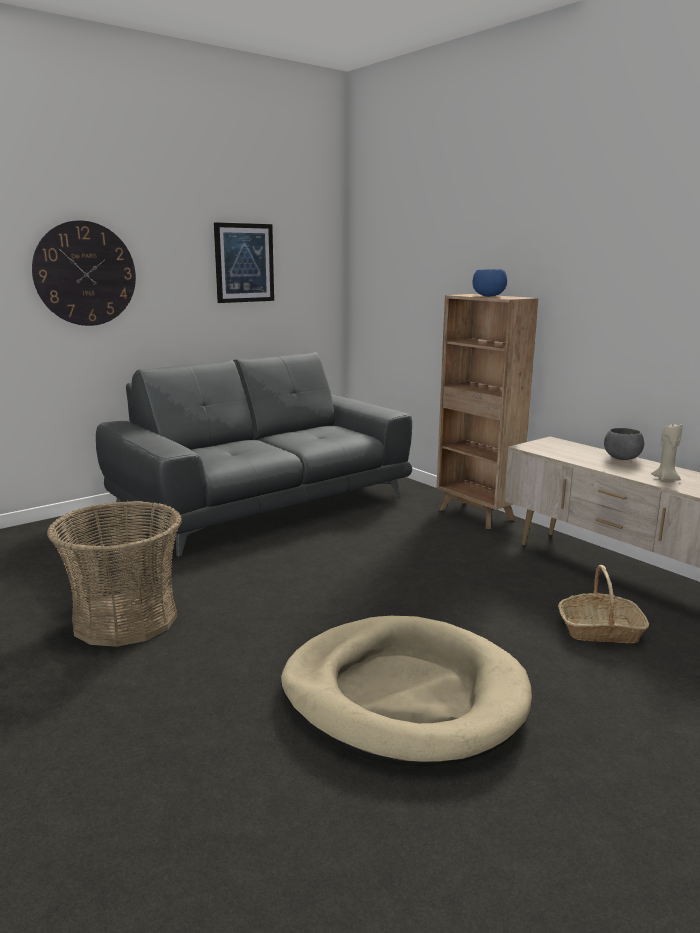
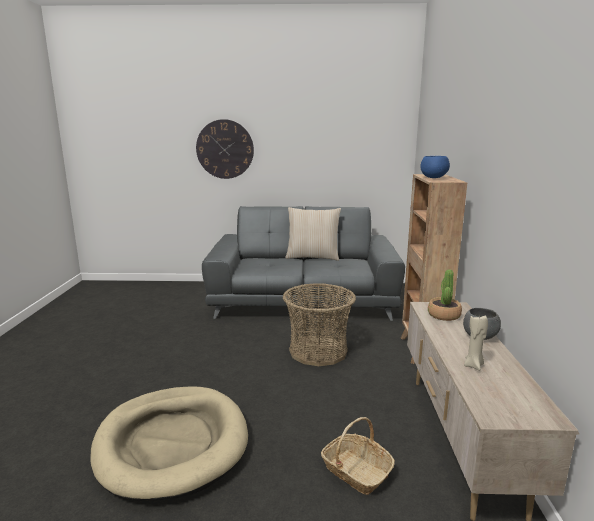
camera: 40 degrees right, 0 degrees up
basket [47,501,182,647] -> basket moved to [283,283,356,366]
picture [214,222,274,303] -> none
none -> beige pillow [285,207,341,261]
none -> potted plant [428,269,462,321]

